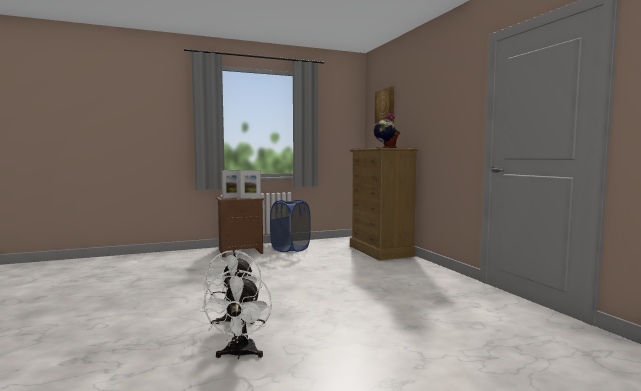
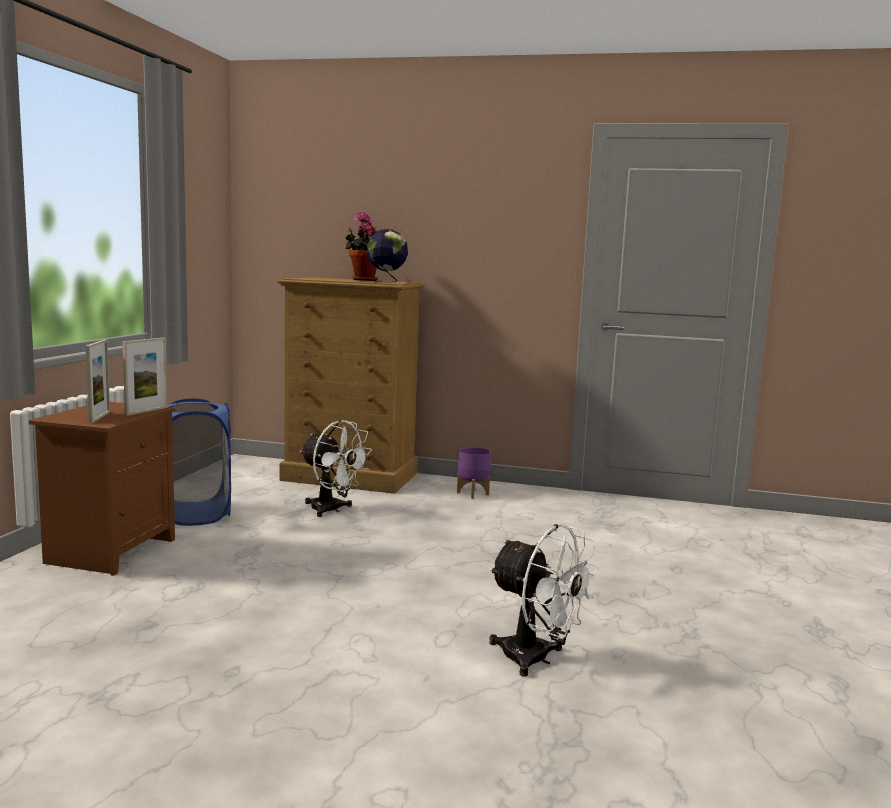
camera: 55 degrees left, 5 degrees up
white fan [200,269,272,359] -> white fan moved to [300,420,372,517]
picture [375,86,394,123] -> none
none -> purple planter [457,447,491,499]

